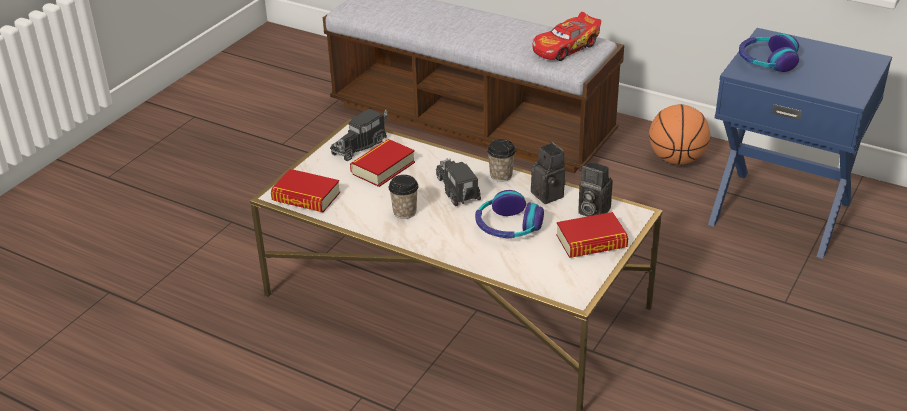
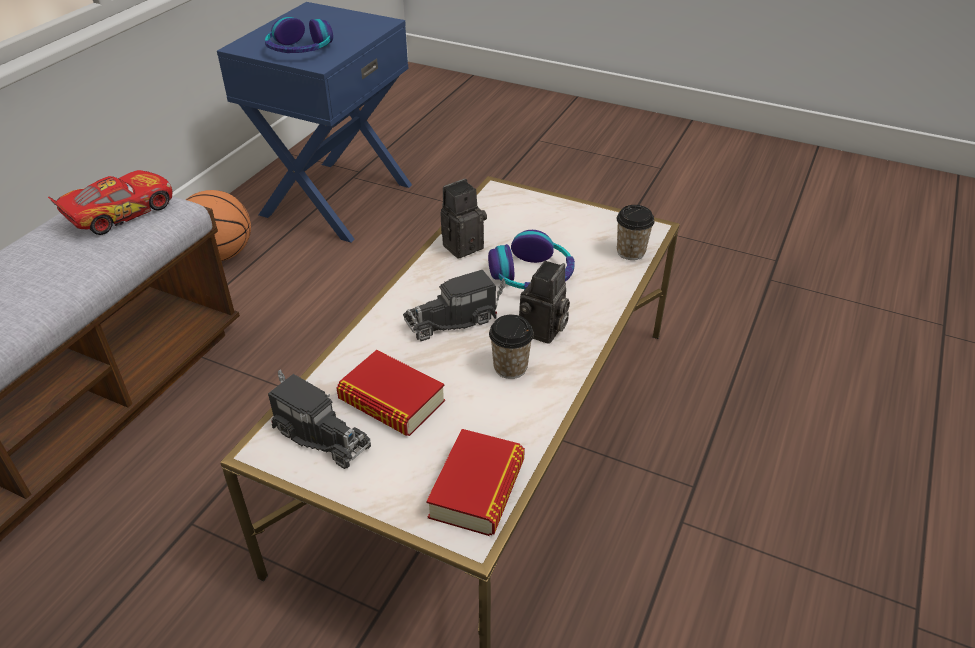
camera: 95 degrees left, 5 degrees up
cup [487,139,516,182] -> cup moved to [617,205,655,260]
toy car [532,12,601,61] -> toy car turned 90 degrees counterclockwise [48,170,172,235]
book [556,212,628,258] -> none
camera [578,161,613,217] -> camera moved to [519,261,570,344]

